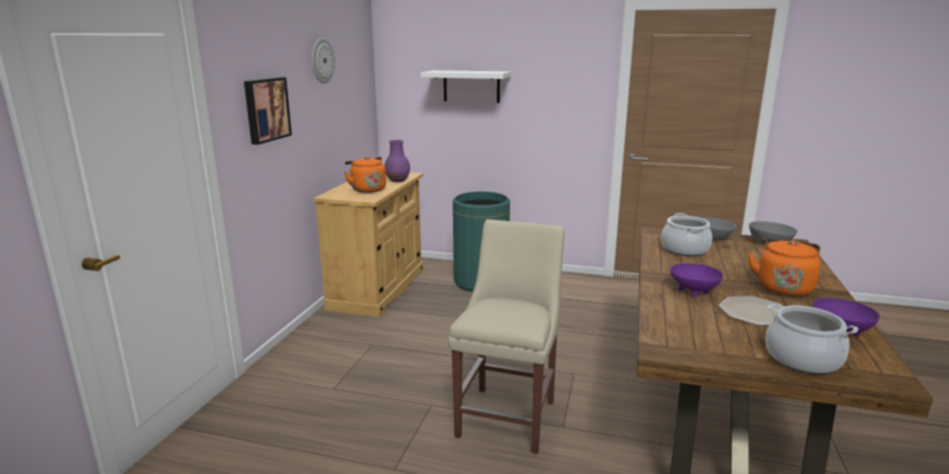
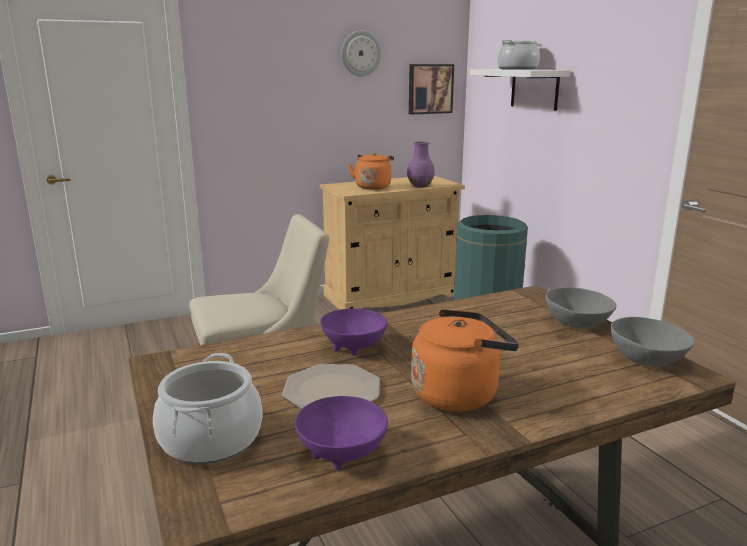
camera: 50 degrees right, 0 degrees up
picture [244,77,292,145] -> picture moved to [409,64,454,115]
cooking pot [661,213,712,256] -> cooking pot moved to [497,40,540,70]

